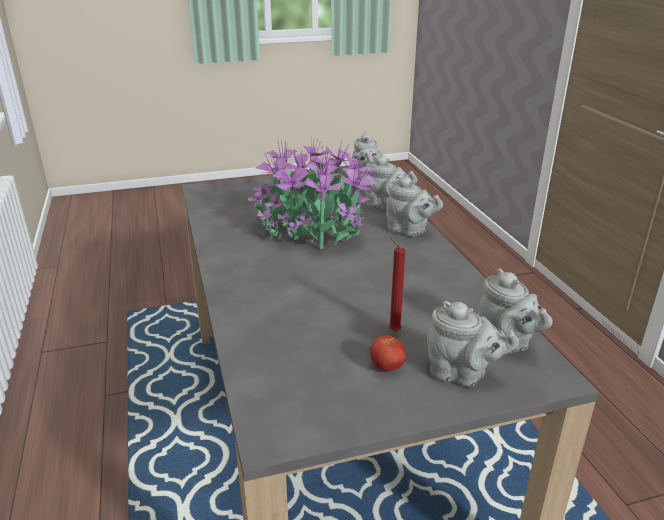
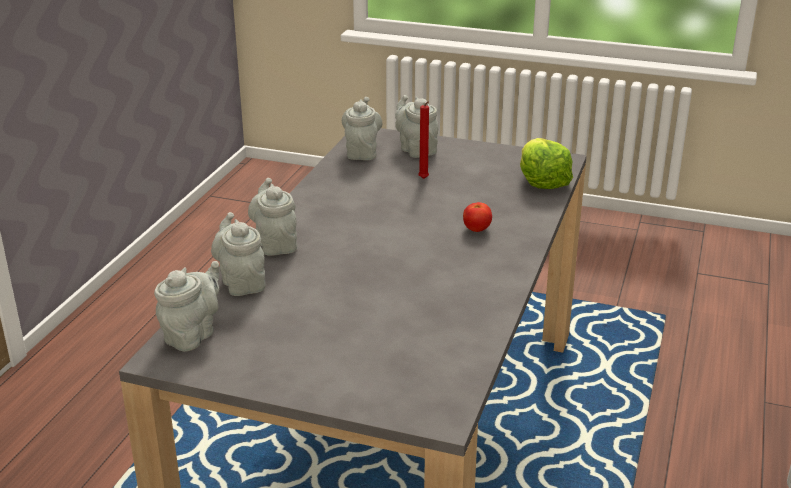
camera: 145 degrees left, 0 degrees up
potted plant [248,135,377,249] -> none
tomato [370,335,406,371] -> tomato moved to [463,202,492,232]
none -> lettuce [520,138,573,189]

